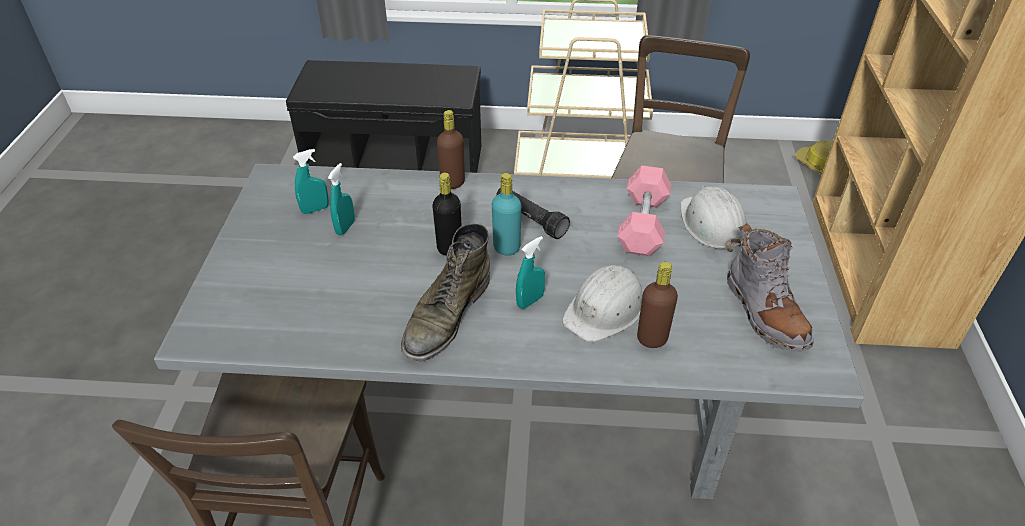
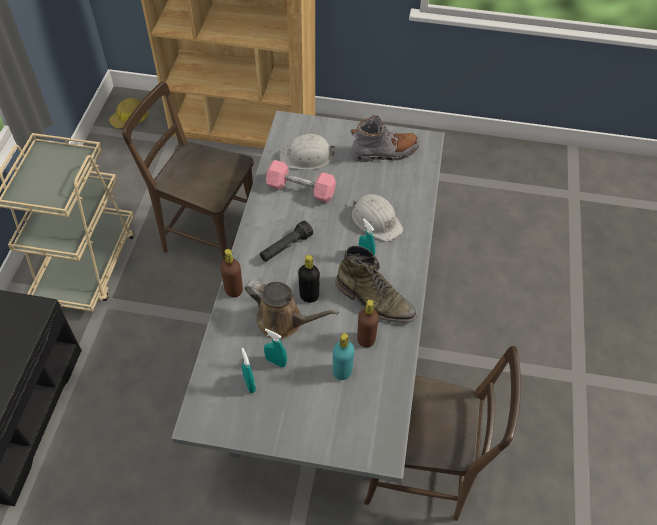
camera: 85 degrees left, 10 degrees up
turquoise bottle [492,173,522,256] -> turquoise bottle moved to [333,333,355,380]
brown bottle [637,262,678,348] -> brown bottle moved to [357,300,379,348]
none -> brown watering can [245,280,339,339]

